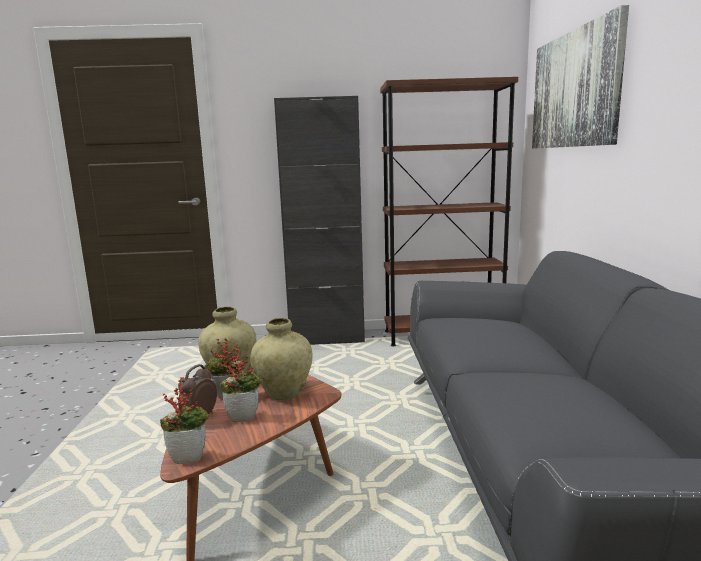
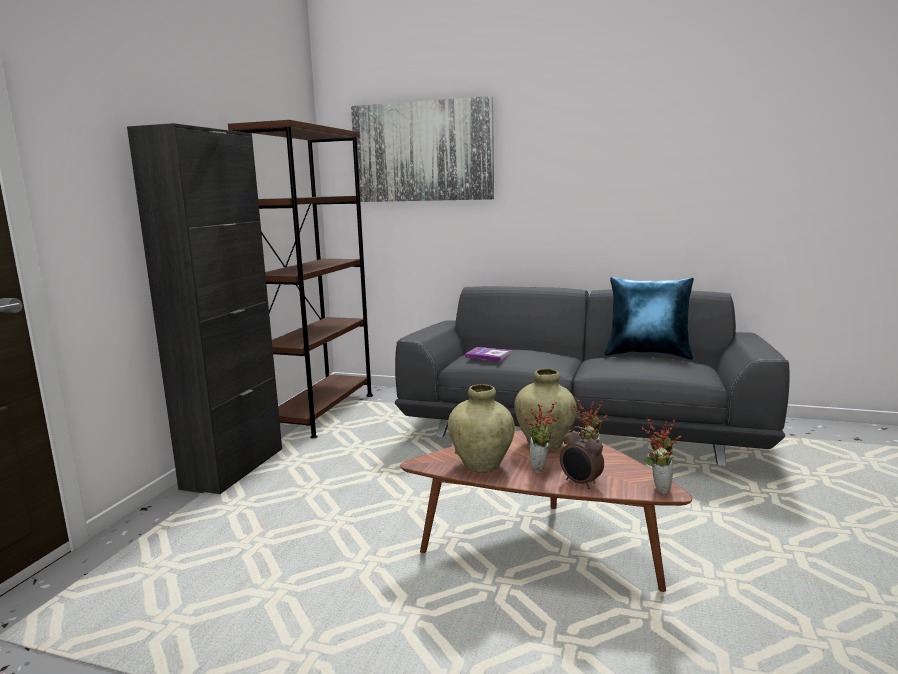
camera: 70 degrees left, 0 degrees up
none -> book [465,347,511,361]
none -> blue pillow [605,277,694,360]

